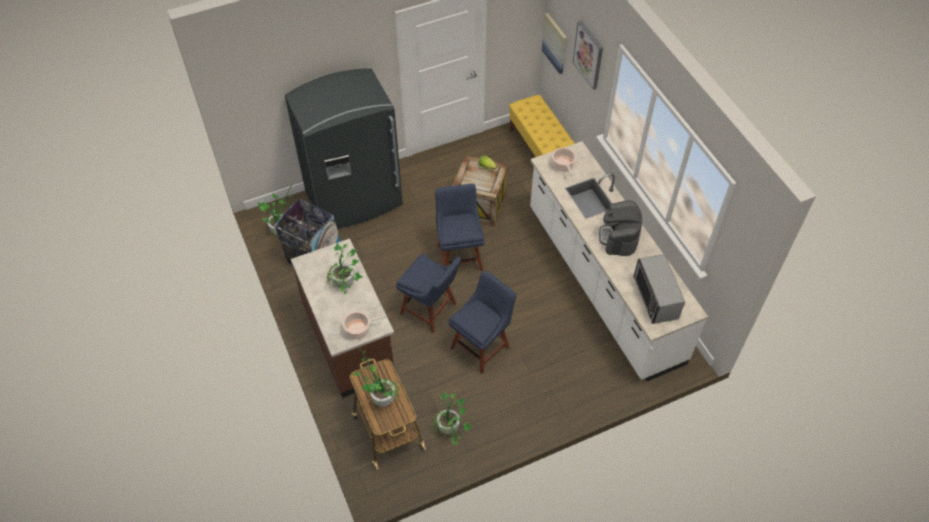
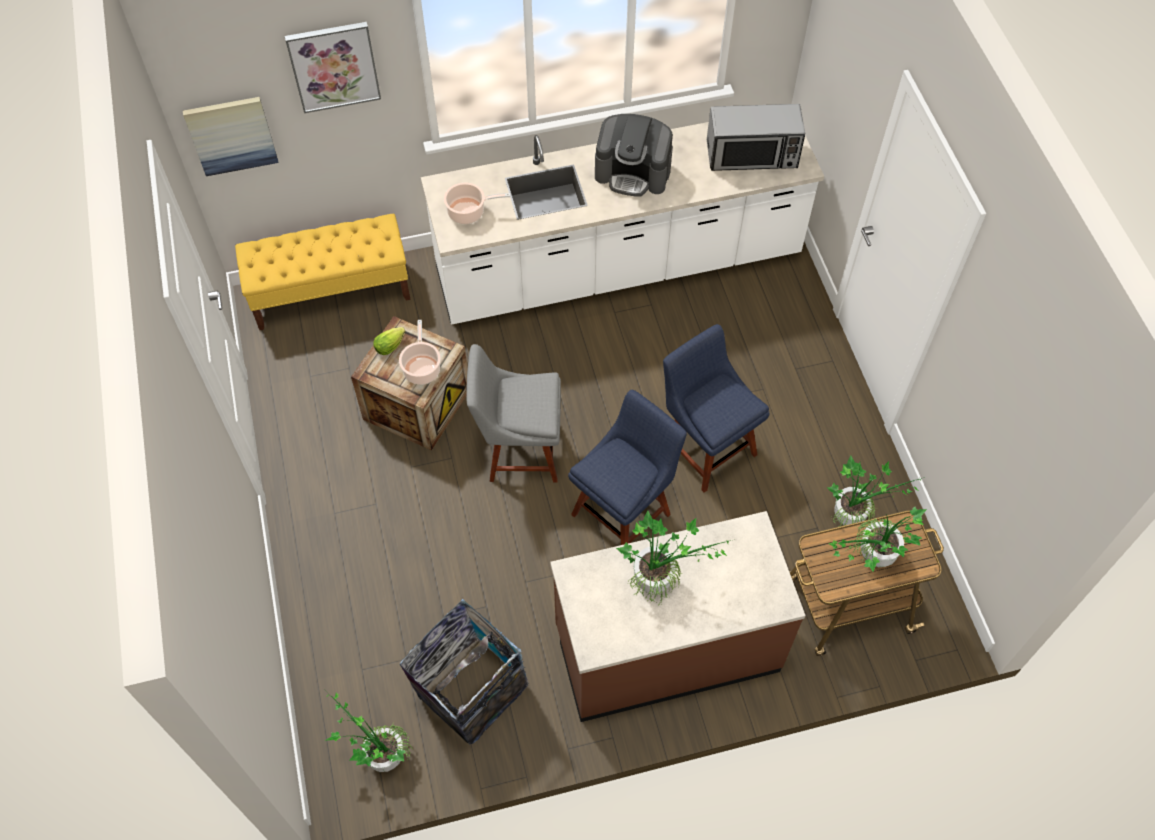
camera: 80 degrees left, 5 degrees up
grey fridge [285,68,403,229] -> none
cooking pot [343,311,386,339] -> cooking pot moved to [399,320,441,385]
blue chair [435,184,485,271] -> grey chair [466,344,561,482]

